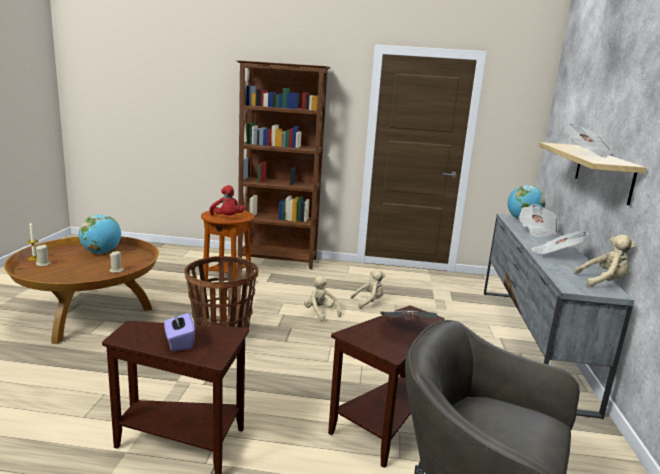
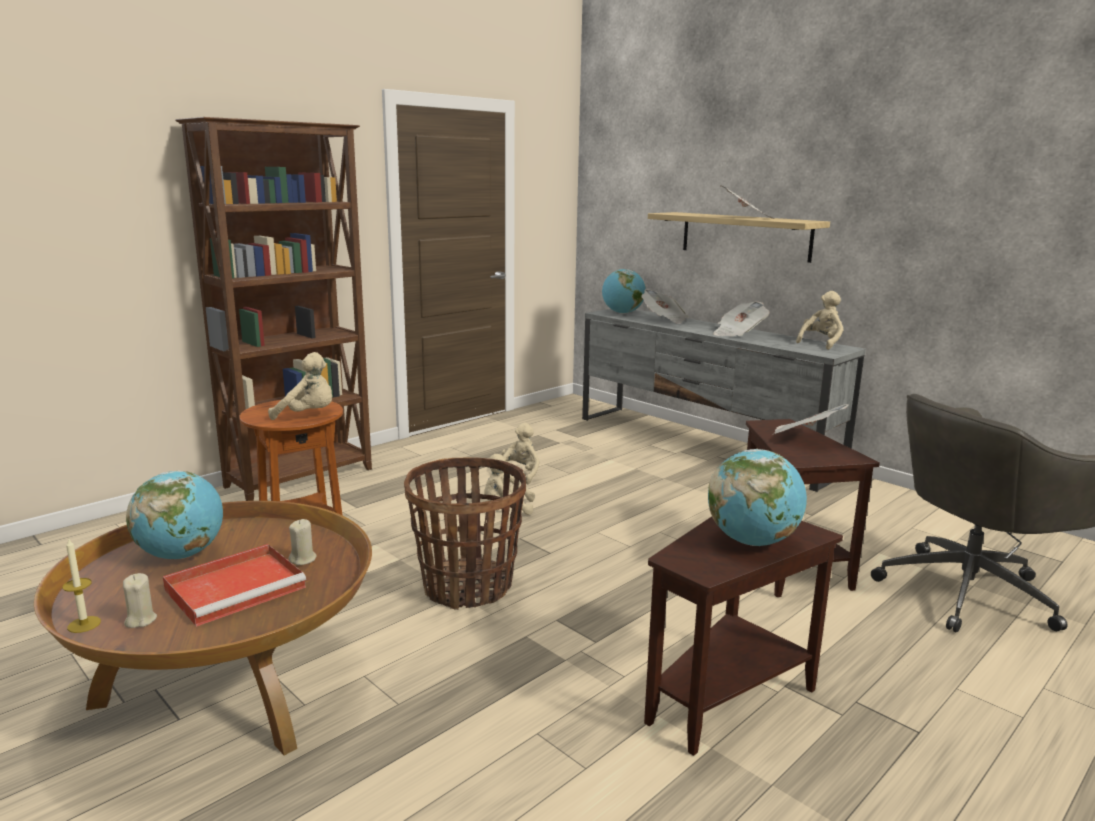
camera: 50 degrees left, 0 degrees up
purple tissue box [164,311,195,351] -> globe [708,449,807,546]
red plush toy [210,185,244,216] -> beige plush toy [268,352,332,420]
none -> red tray [163,544,306,627]

